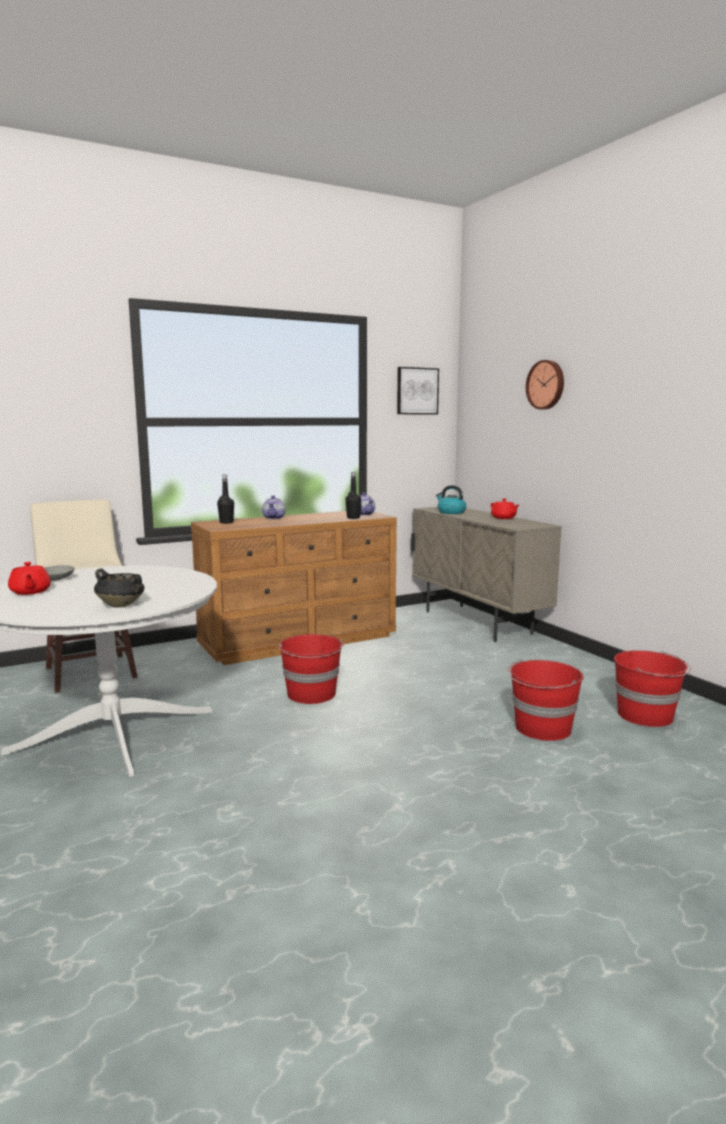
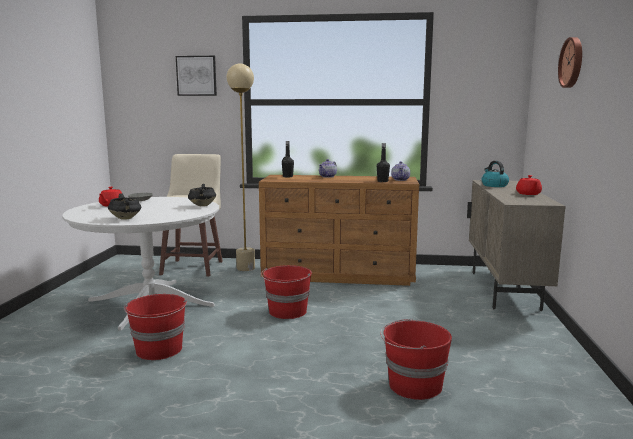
camera: 35 degrees right, 0 degrees up
picture [397,367,439,414] -> picture moved to [176,56,217,96]
red bucket [614,650,691,727] -> red bucket moved to [124,294,187,360]
none -> black cooking pot [188,184,216,206]
none -> beige floor lamp [227,64,255,271]

